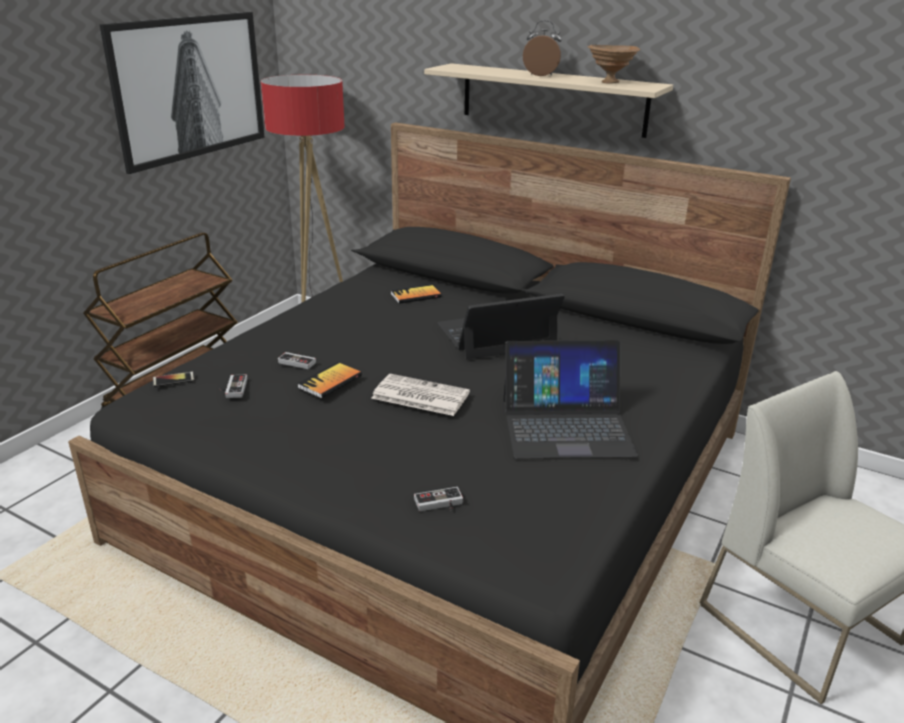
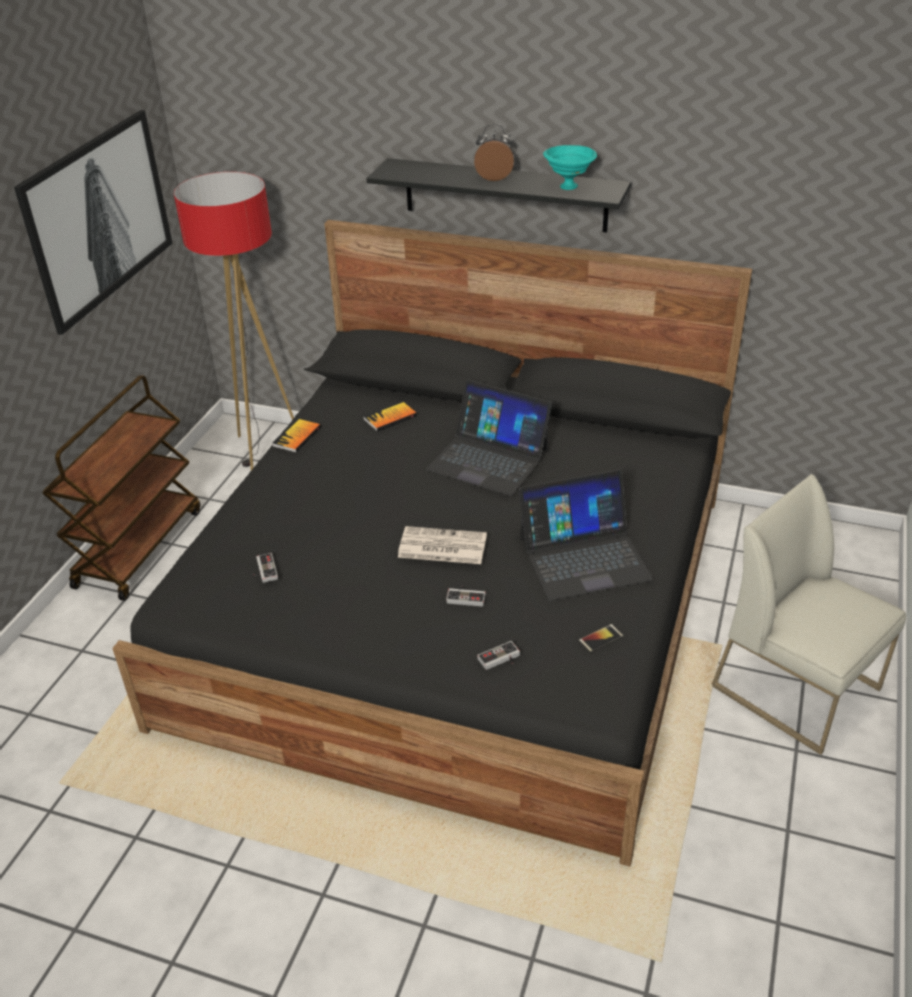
camera: 10 degrees left, 10 degrees up
phone [153,371,195,387] -> phone moved to [579,624,624,653]
game controller [278,352,316,369] -> game controller moved to [446,585,485,607]
book [297,362,362,398] -> book moved to [272,418,321,453]
beige shelf [424,63,673,138] -> black shelf [367,158,631,232]
laptop [438,293,564,360] -> laptop turned 120 degrees counterclockwise [426,380,552,496]
brown bowl [588,45,640,83] -> turquoise bowl [543,145,597,190]

